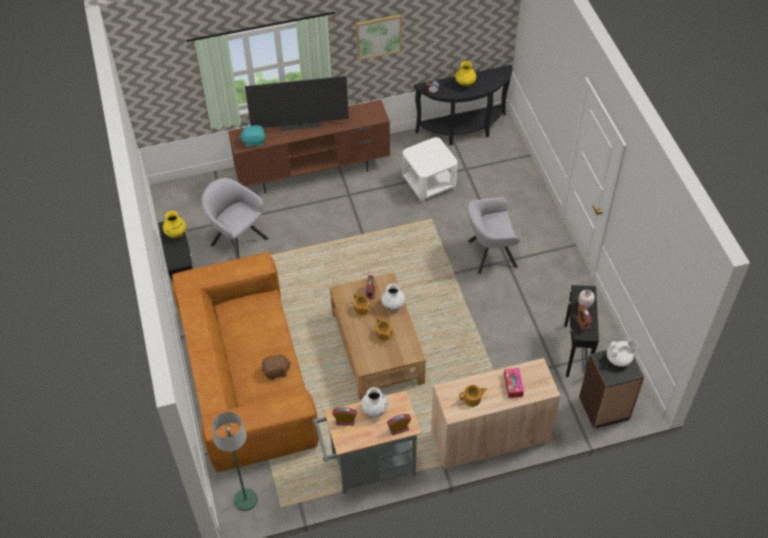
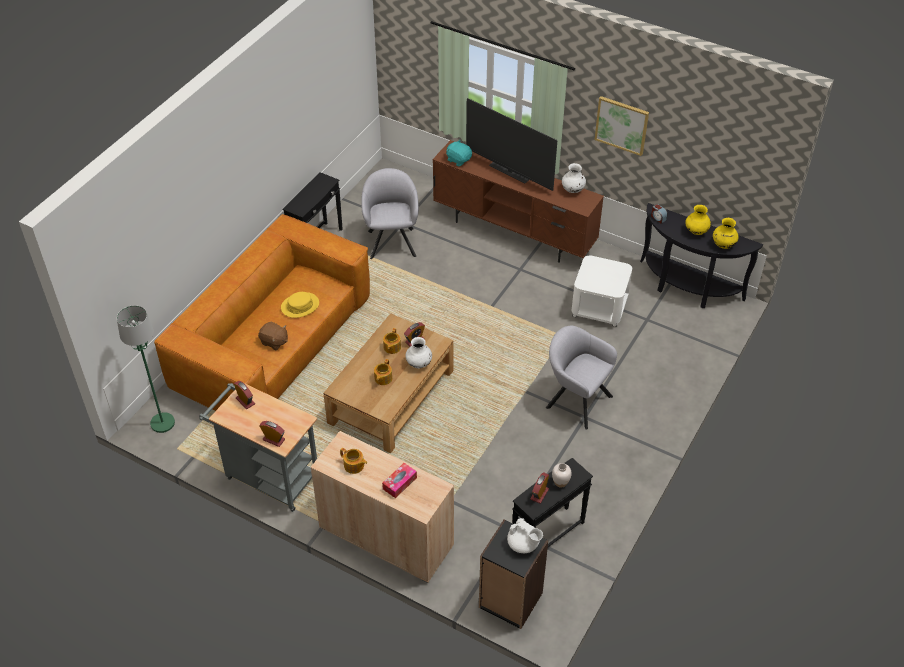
camera: 45 degrees right, 5 degrees down
yellow vase [163,211,186,238] -> yellow vase moved to [713,218,738,249]
white vase [361,387,388,417] -> white vase moved to [562,163,586,193]
none -> yellow hat [281,292,319,318]

